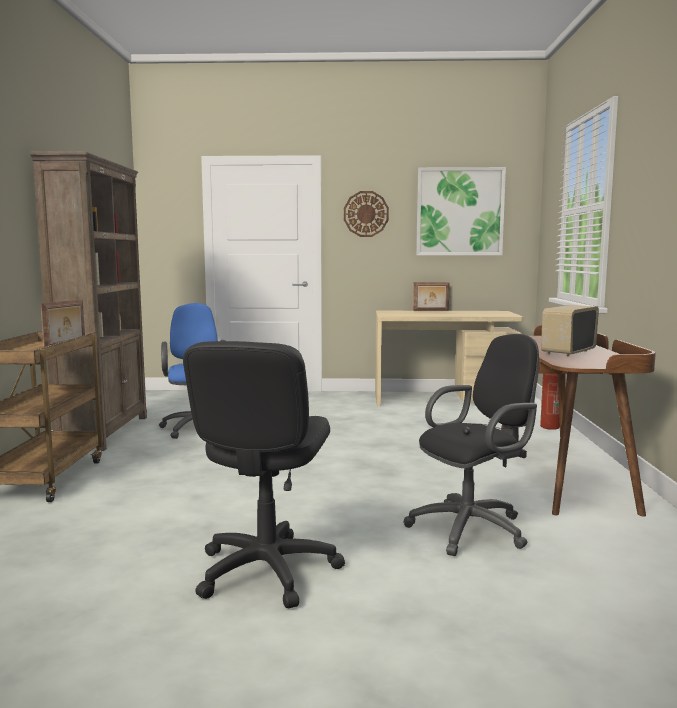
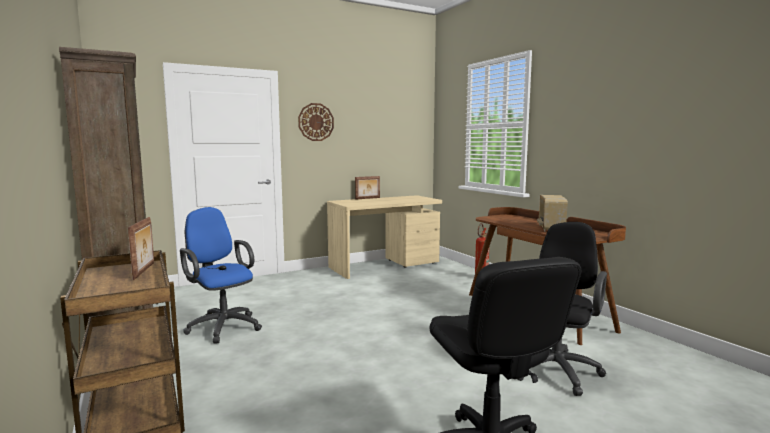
camera: 30 degrees left, 0 degrees up
picture [416,167,506,255] -> none

